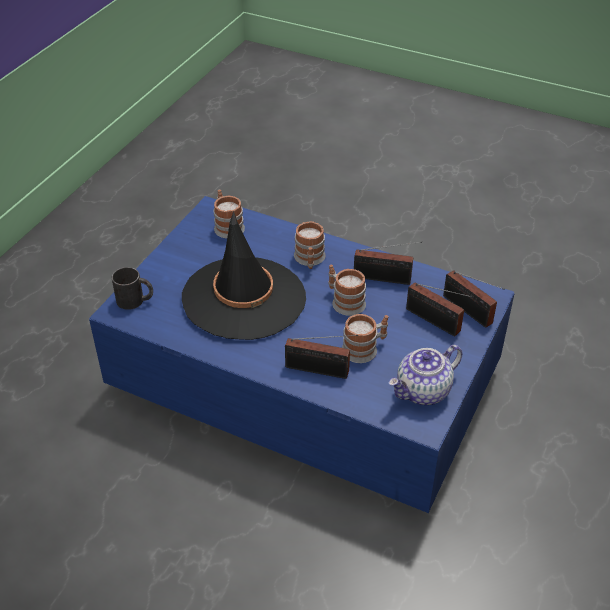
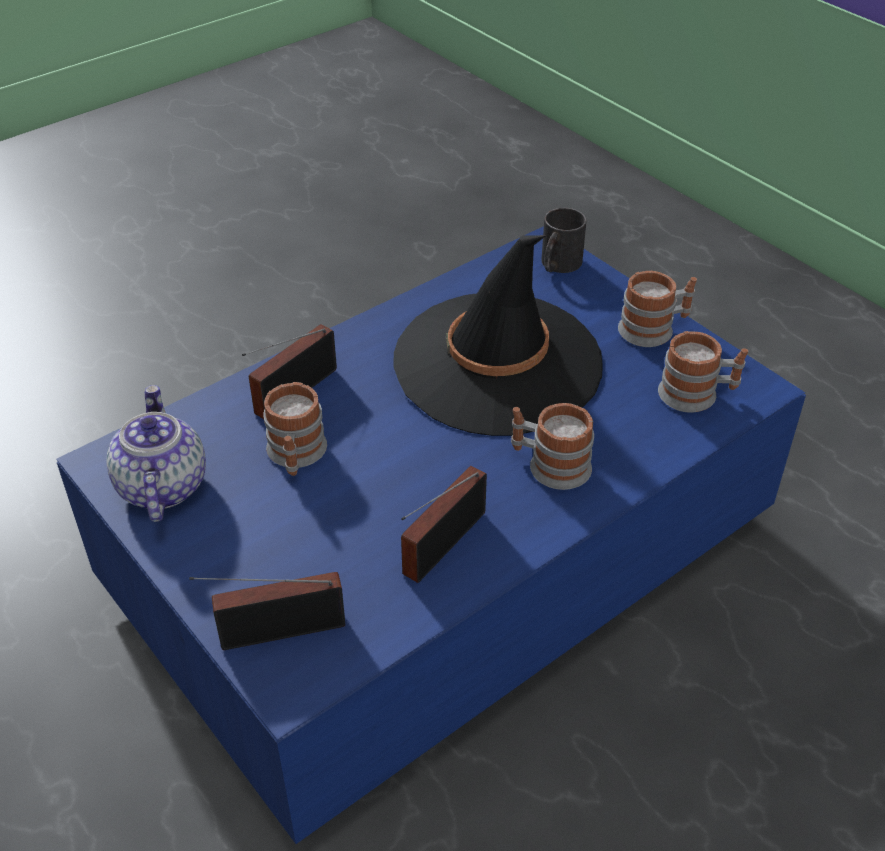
camera: 115 degrees right, 0 degrees up
mug [328,265,366,316] -> mug moved to [618,271,697,347]
radio [406,282,472,336] -> none

